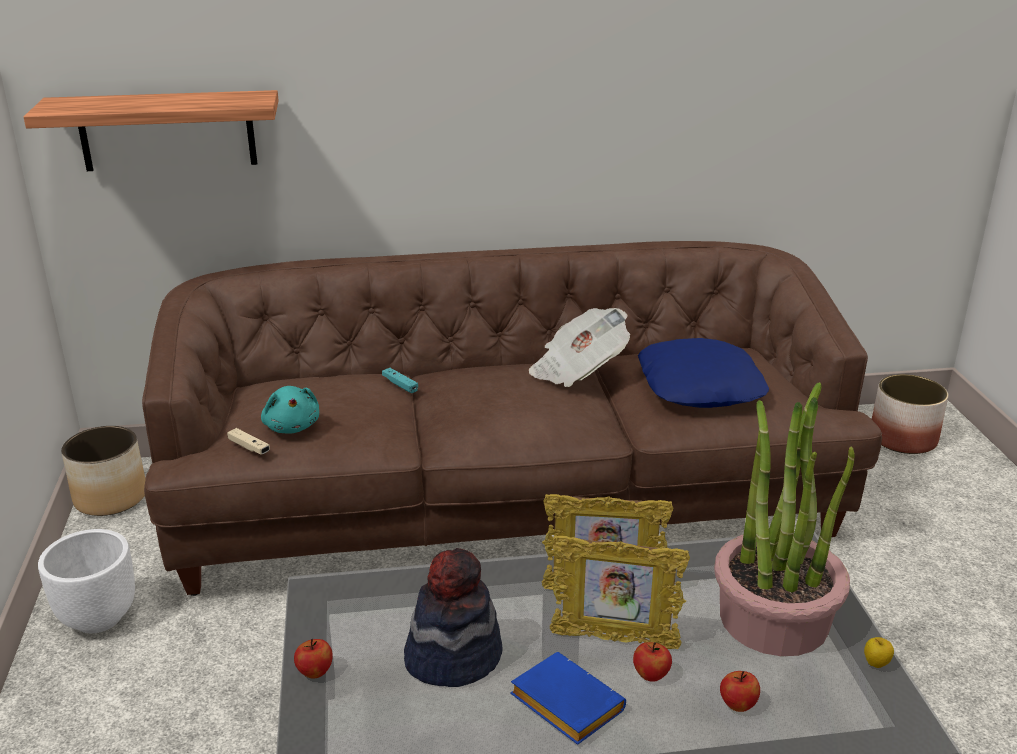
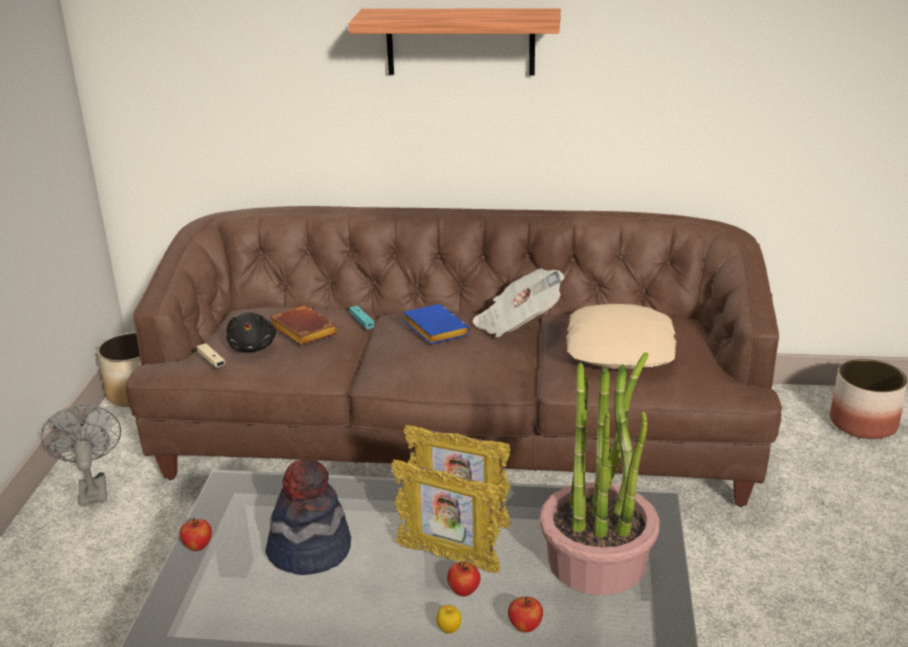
camera: 15 degrees right, 0 degrees up
shelf [24,90,279,171] -> shelf moved to [349,8,561,75]
white planter [38,529,135,633] -> grey fan [41,405,121,507]
turquoise plush toy [261,386,319,434] -> black plush toy [227,312,276,353]
blue book [510,652,626,745] -> blue book moved to [403,304,470,344]
blue pillow [638,338,769,408] -> beige pillow [566,304,676,369]
apple [864,637,894,668] -> apple moved to [436,605,461,633]
none -> brown book [270,305,338,345]

